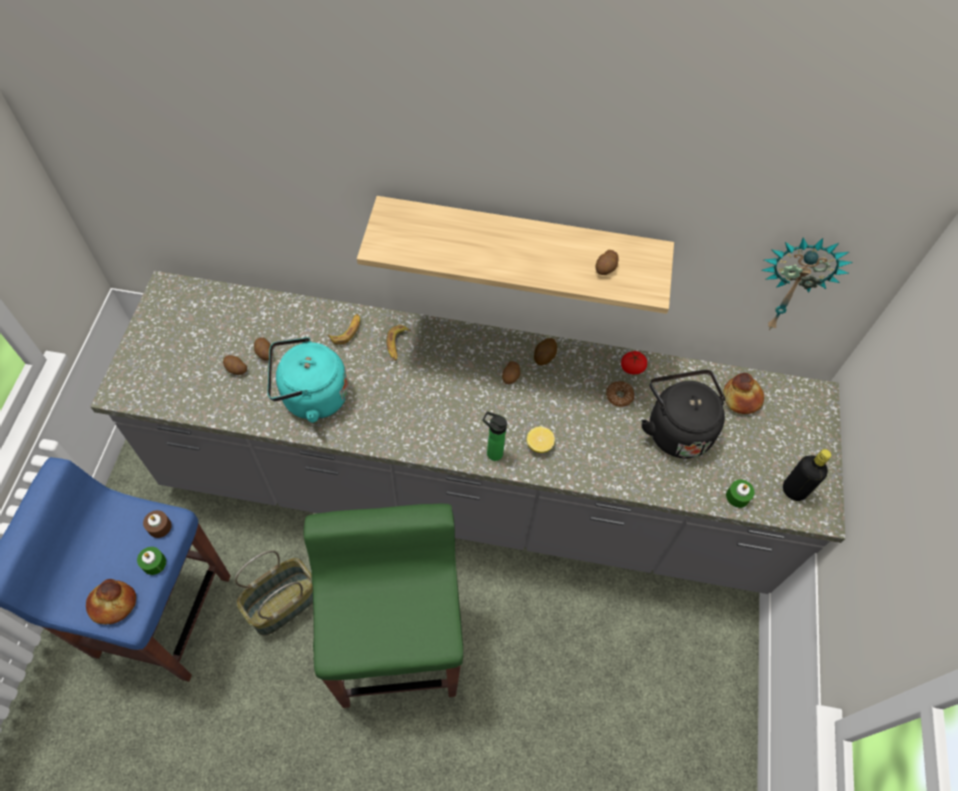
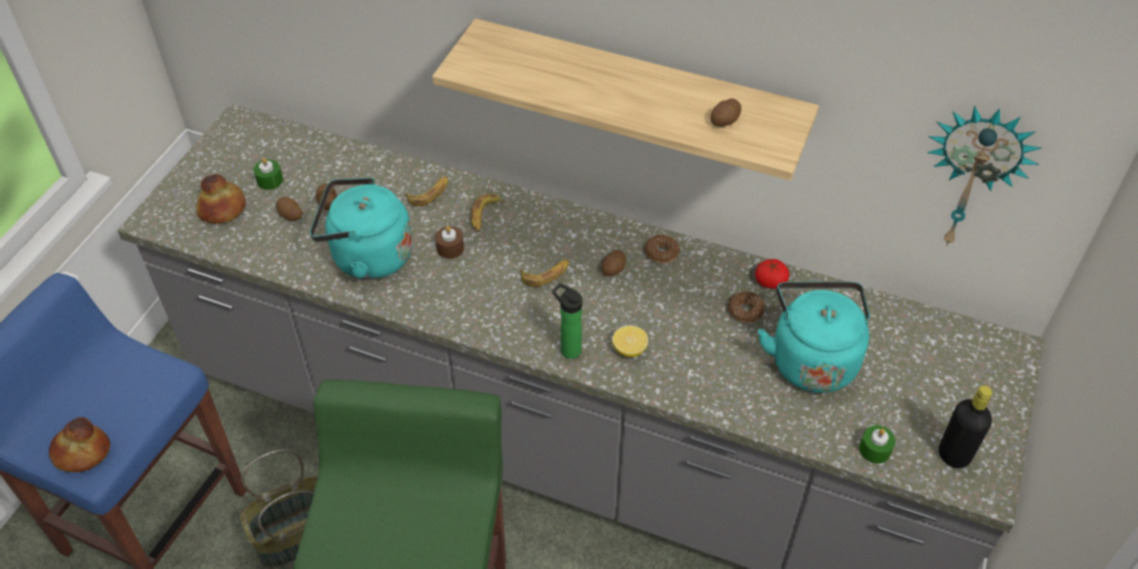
camera: 15 degrees right, 10 degrees down
green candle [137,547,166,575] -> green candle moved to [253,158,283,190]
brown candle [143,510,172,538] -> brown candle moved to [435,226,464,259]
potato [534,338,557,365] -> donut [645,235,680,264]
black kettle [642,370,725,458] -> turquoise kettle [758,282,870,393]
bread [723,373,764,414] -> bread moved to [196,174,246,223]
none -> banana [521,259,570,287]

